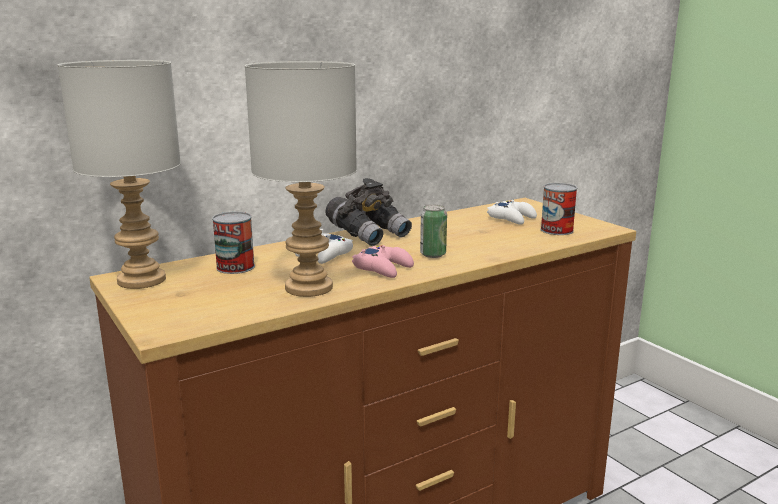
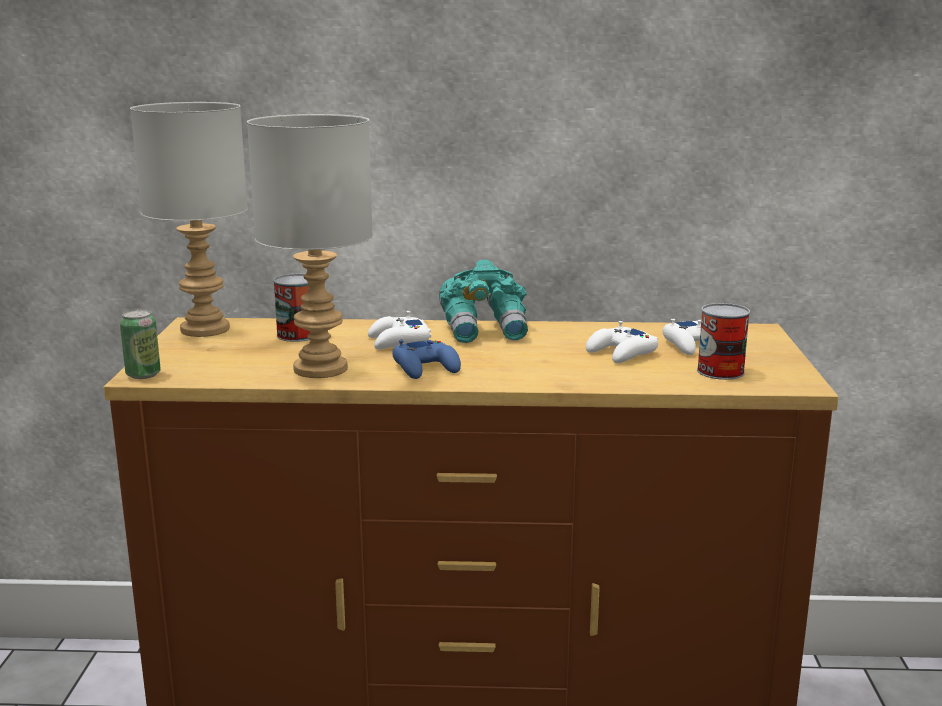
camera: 35 degrees right, 0 degrees up
grey binoculars [325,178,412,246] -> turquoise binoculars [439,260,528,343]
pink game controller [352,245,414,278] -> blue game controller [392,340,461,379]
can [420,205,447,258] -> can moved to [120,309,161,379]
none -> white game controller [586,321,658,363]

